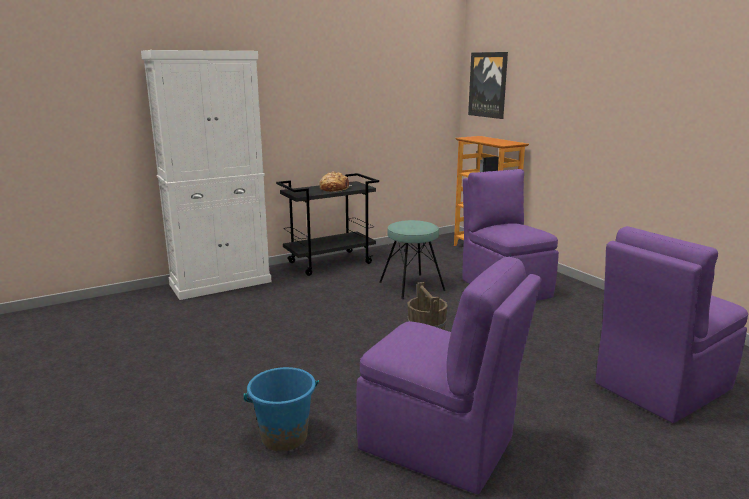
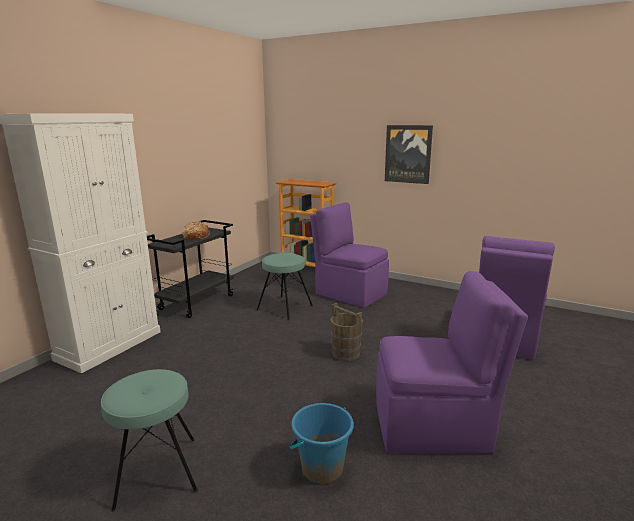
camera: 30 degrees left, 0 degrees up
picture [468,52,508,119] -> picture moved to [385,125,433,184]
none -> turquoise stool [101,369,198,512]

